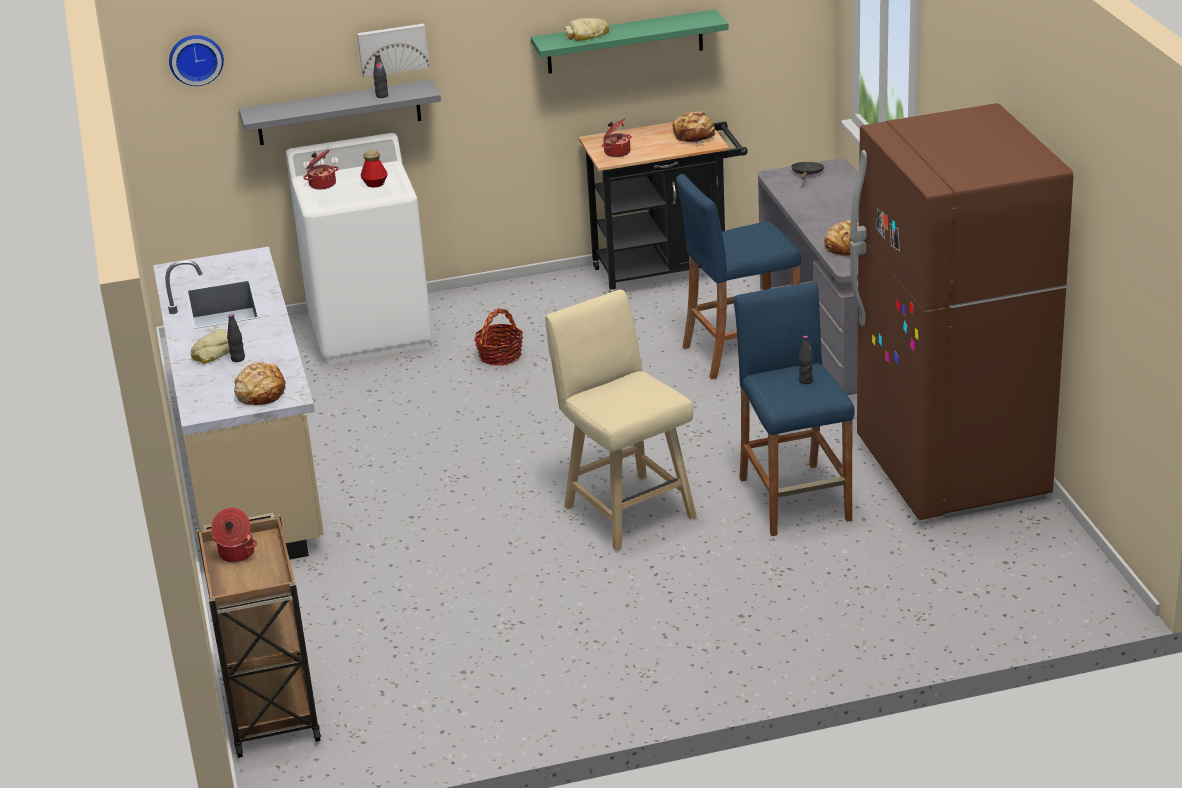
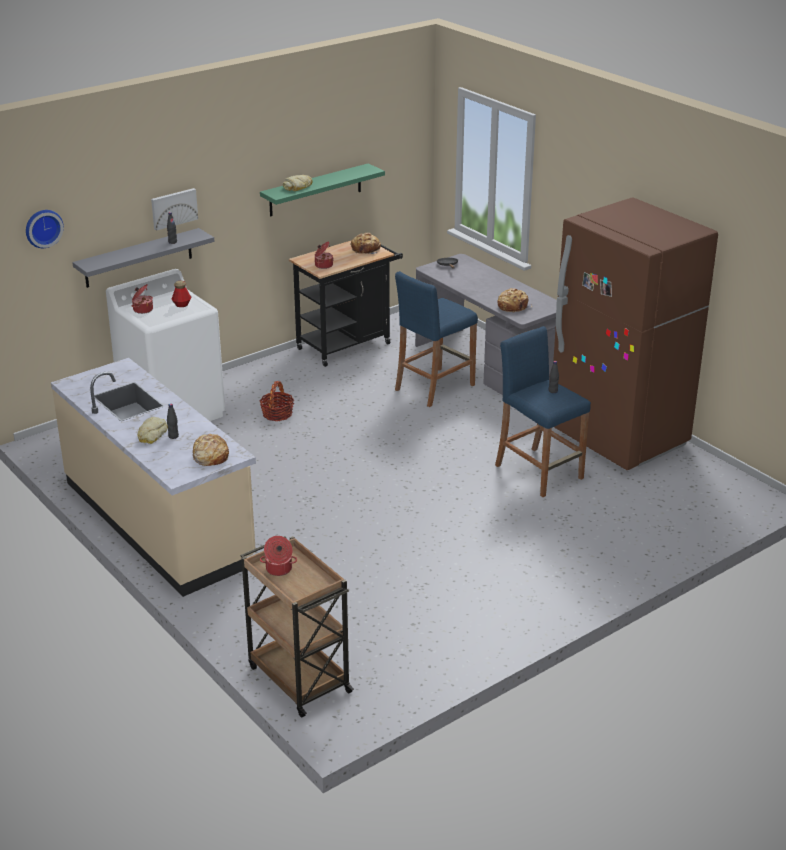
camera: 25 degrees left, 0 degrees up
beige stool [545,290,697,551] -> none

